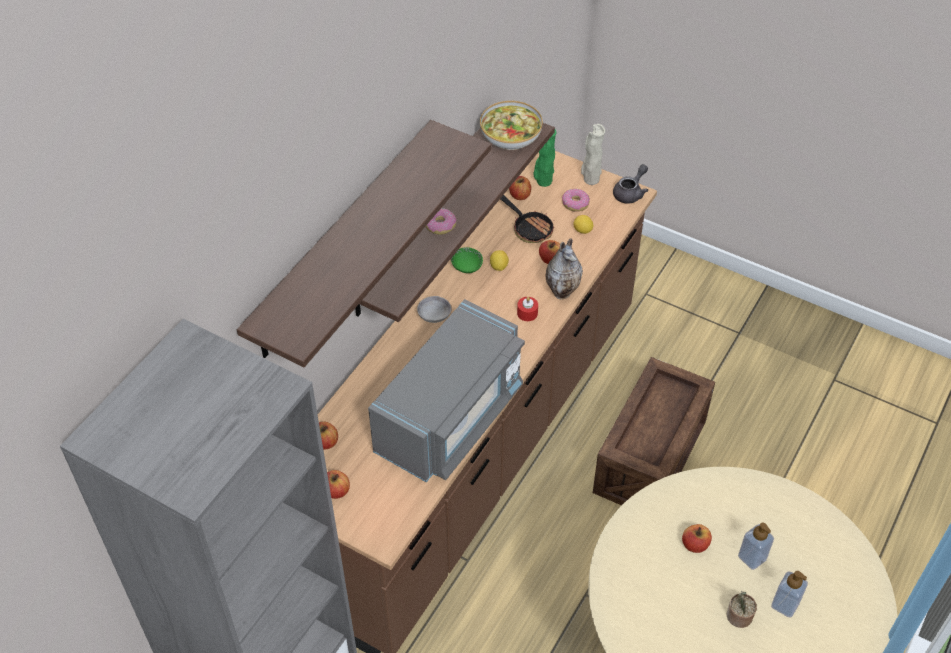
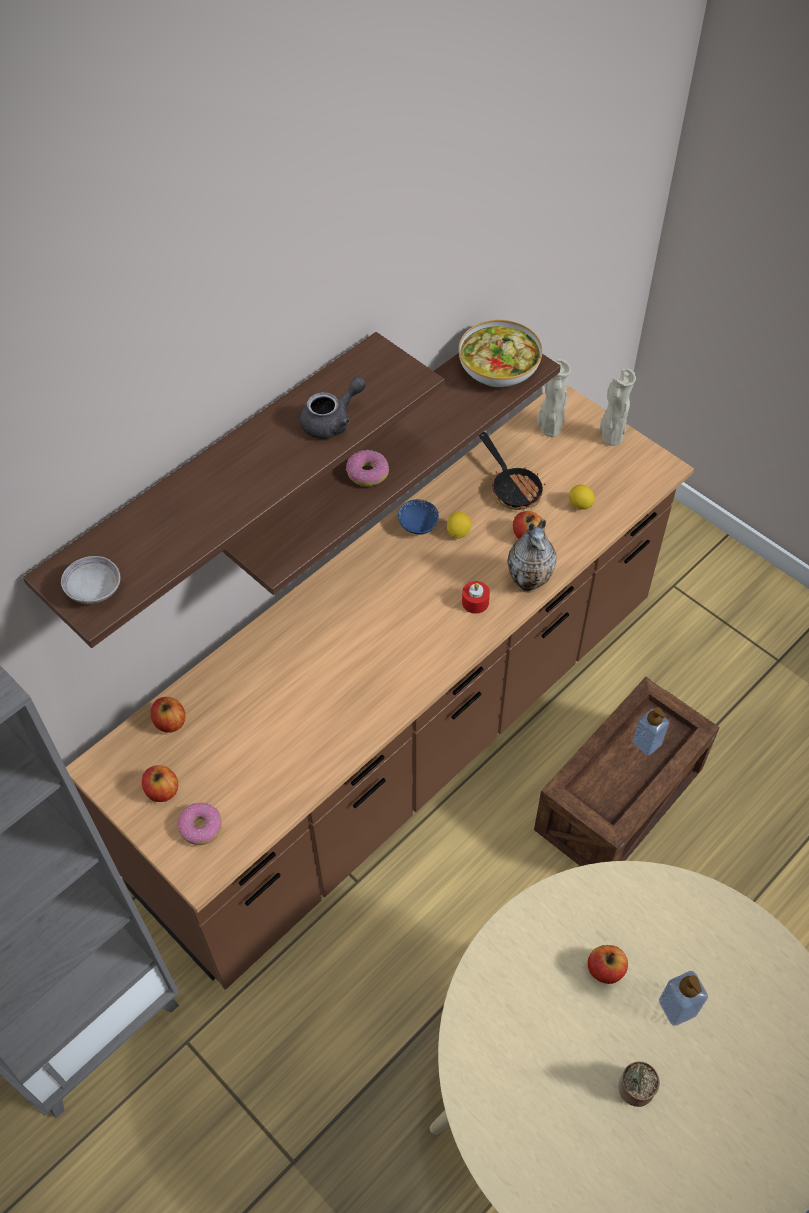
camera: 15 degrees right, 5 degrees up
grey microwave [368,299,525,482] -> none
grey bowl [417,296,452,323] -> grey bowl moved to [61,556,121,604]
green bowl [451,247,483,273] -> blue bowl [398,499,439,535]
apple [509,176,531,200] -> none
green vase [533,130,556,187] -> beige vase [537,359,571,437]
donut [562,189,590,212] -> donut moved to [178,803,222,845]
grey teapot [613,164,648,204] -> grey teapot moved to [300,376,366,439]
soap dispenser [771,571,808,618] -> soap dispenser moved to [632,707,669,755]

